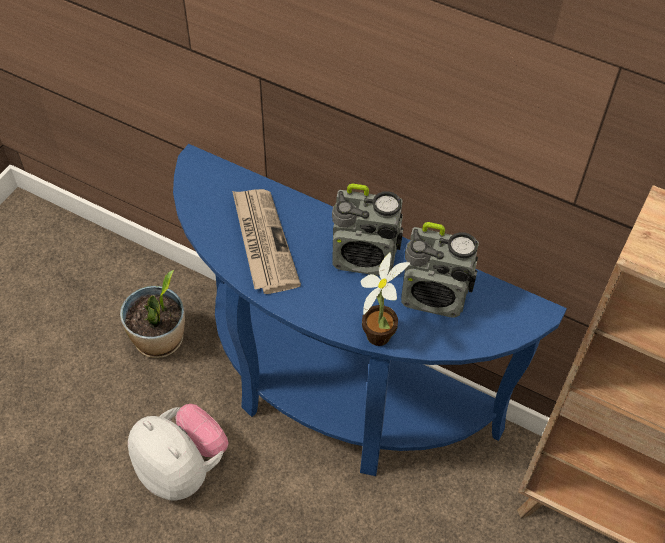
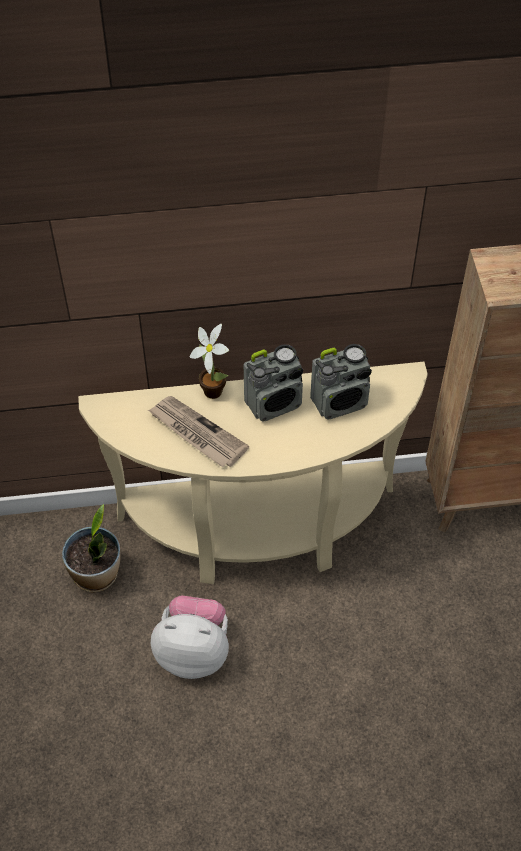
camera: 35 degrees left, 0 degrees up
blue console table [173,144,567,476] -> beige console table [78,362,428,584]
potted plant [361,253,410,346] -> potted plant moved to [190,324,229,399]

